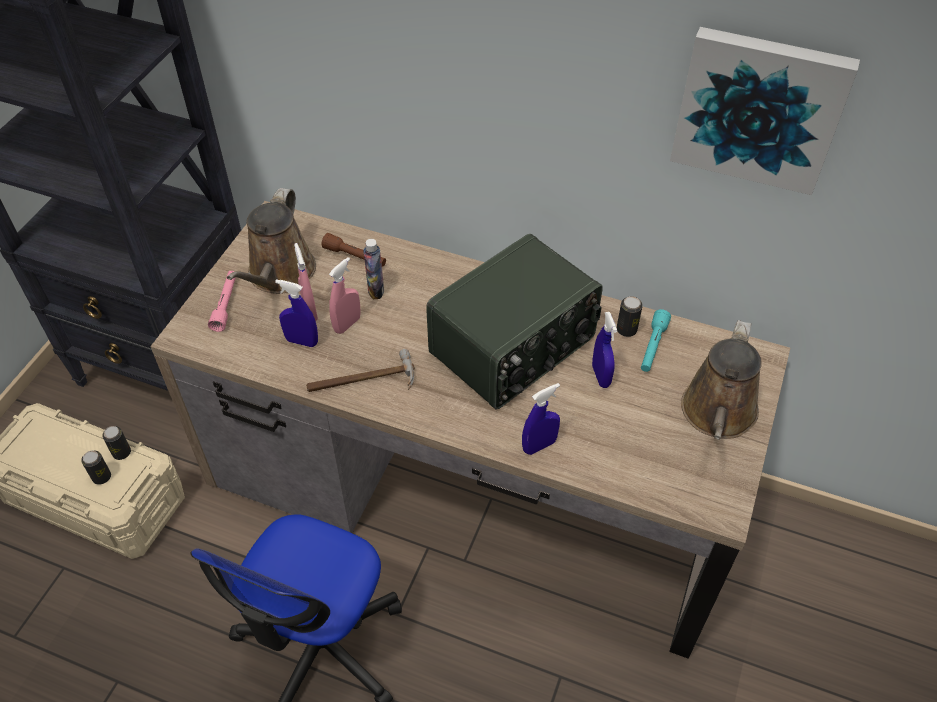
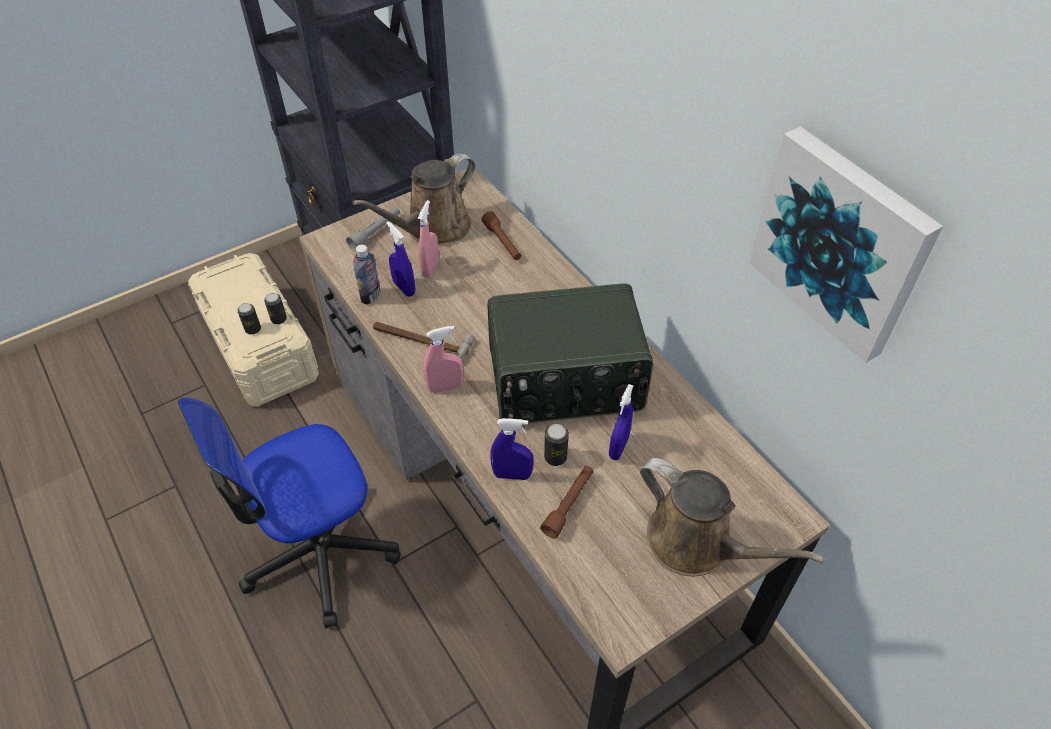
camera: 35 degrees right, 0 degrees up
pink flashlight [208,271,236,332] -> grey flashlight [346,207,400,251]
pink spray bottle [329,257,361,334] -> pink spray bottle moved to [424,326,463,393]
bottle [364,239,384,299] -> bottle moved to [353,245,381,305]
can [617,296,643,337] -> can moved to [544,424,569,466]
turquoise flashlight [641,309,671,372] -> none
brown watering can [681,320,762,440] -> brown watering can turned 105 degrees counterclockwise [640,458,825,576]
none -> brown flashlight [540,466,593,539]

